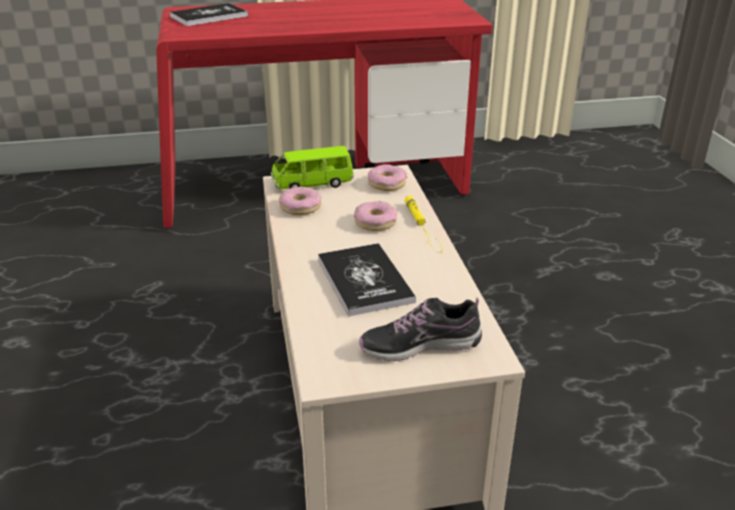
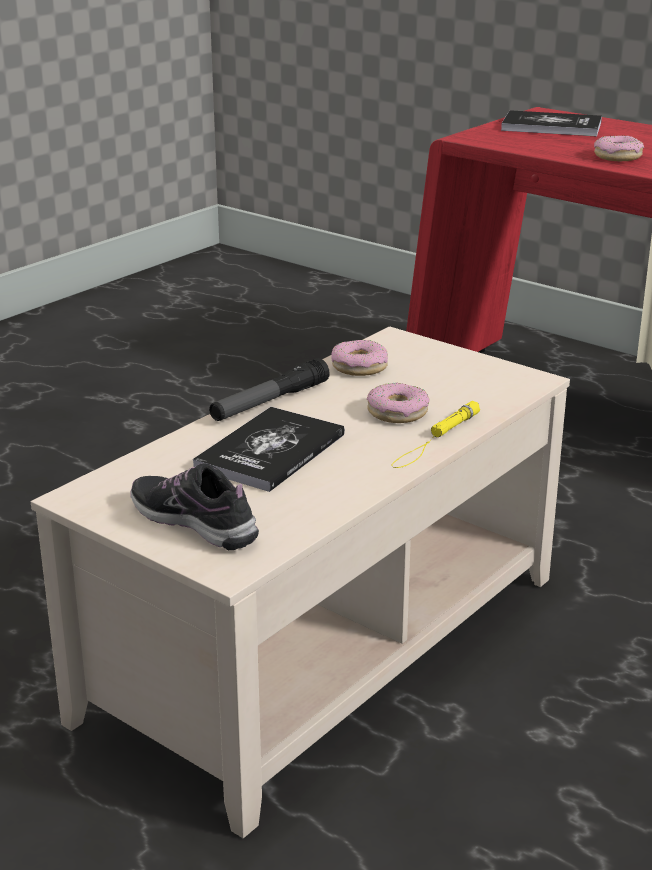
camera: 50 degrees right, 5 degrees down
green toy car [271,146,354,189] -> none
donut [368,164,407,191] -> donut moved to [594,135,644,161]
none -> flashlight [209,358,330,421]

